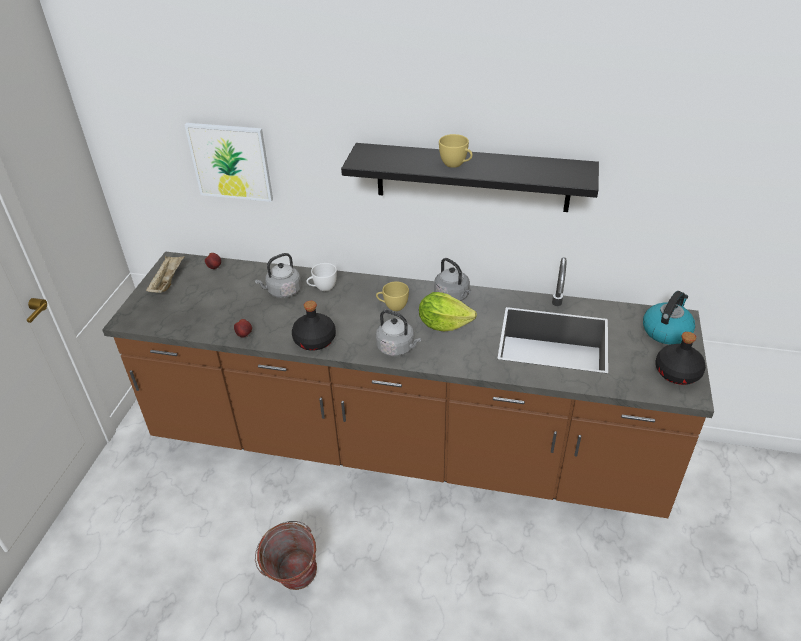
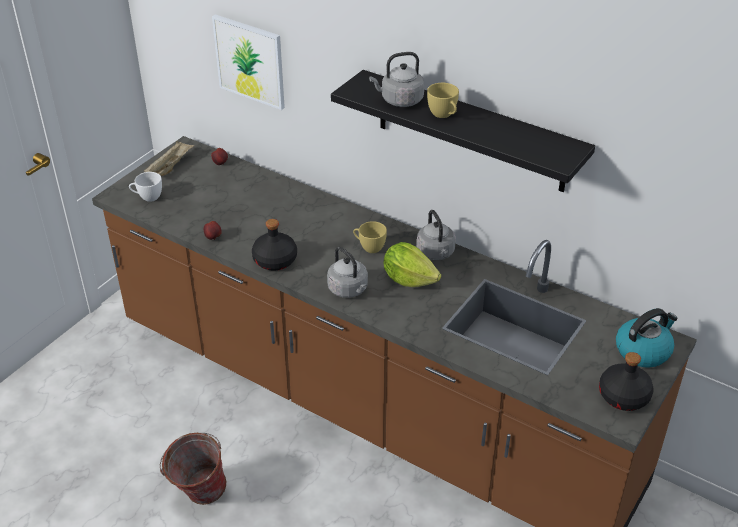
camera: 20 degrees right, 0 degrees up
grey kettle [255,253,301,298] -> grey kettle moved to [369,52,424,107]
white cup [307,263,337,291] -> white cup moved to [129,172,162,202]

